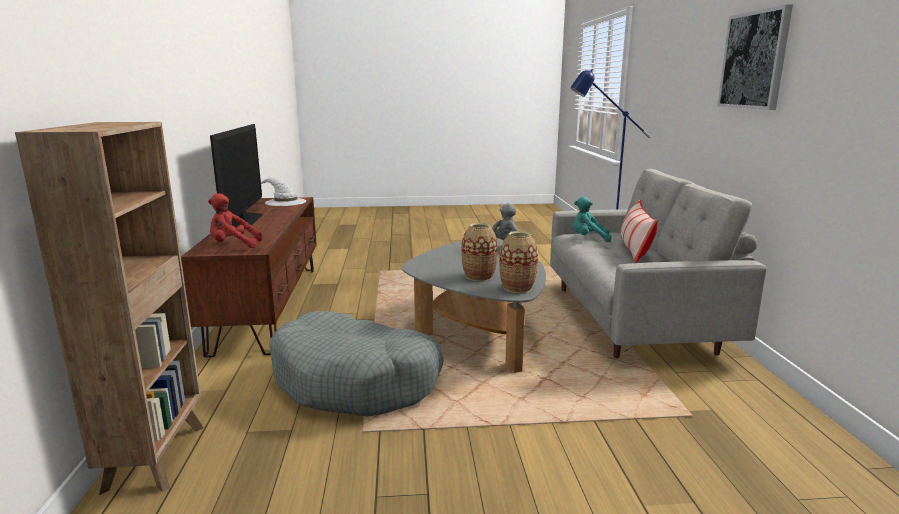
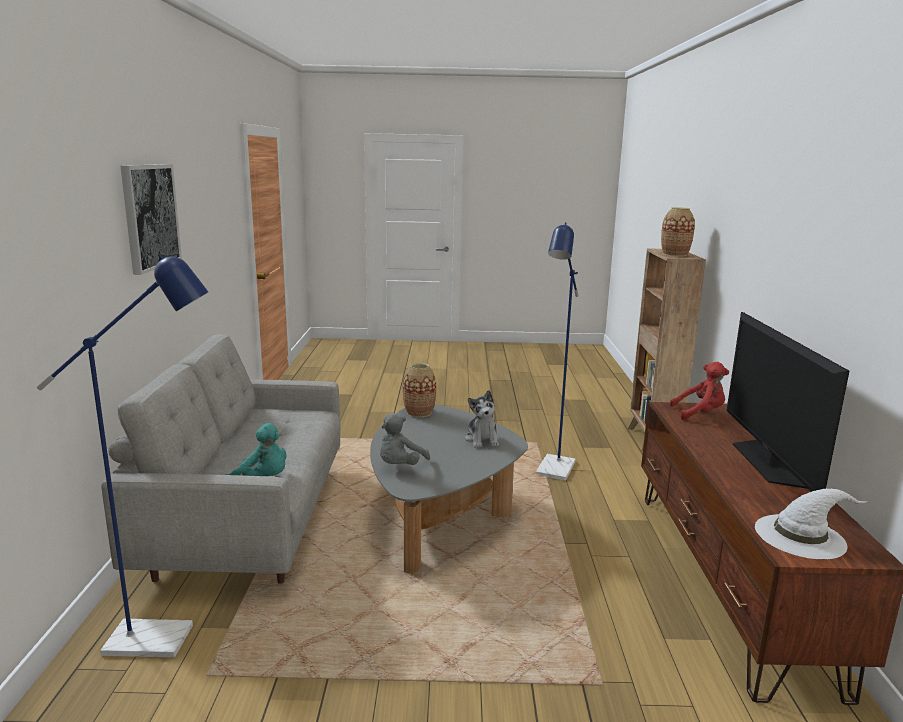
camera: 175 degrees left, 0 degrees up
grey dog bed [269,311,444,416] -> blue floor lamp [536,222,579,481]
vase [461,223,498,281] -> vase moved to [661,207,695,256]
pillow [620,200,658,263] -> none
none -> plush toy [465,390,499,448]

